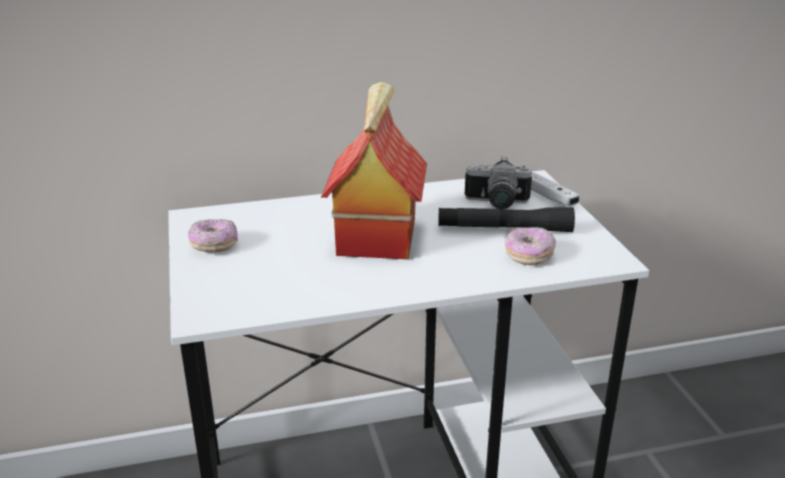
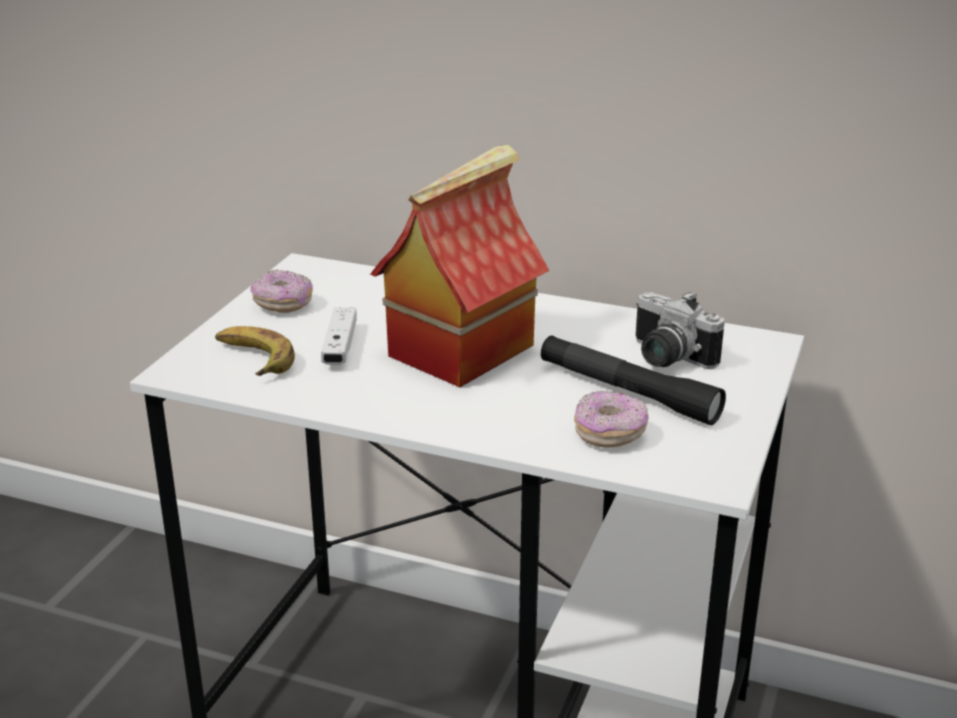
camera: 35 degrees right, 0 degrees up
white game controller [531,172,580,206] -> white game controller moved to [321,307,357,365]
none -> banana [215,326,295,376]

